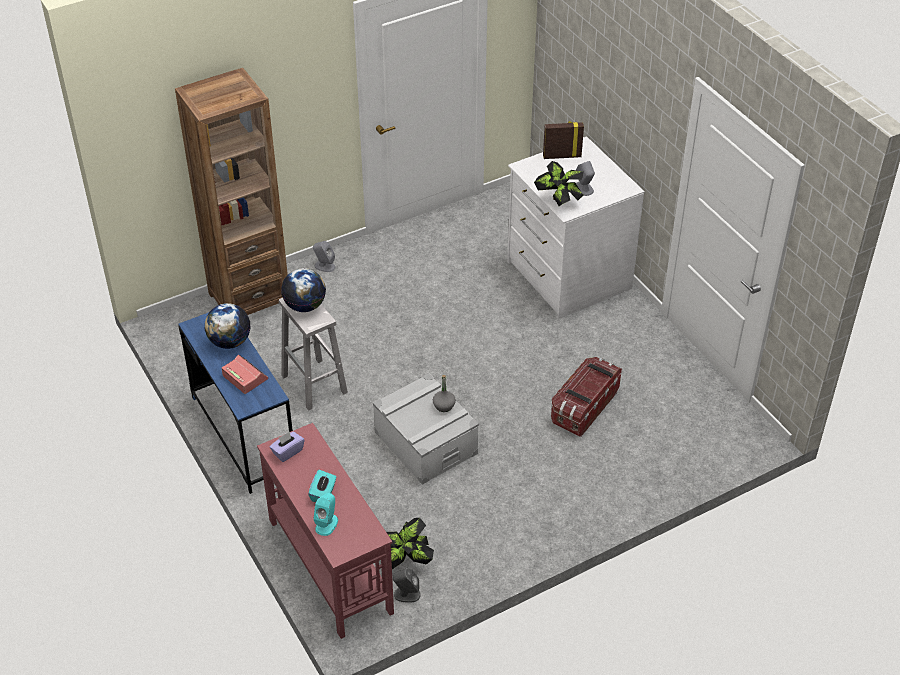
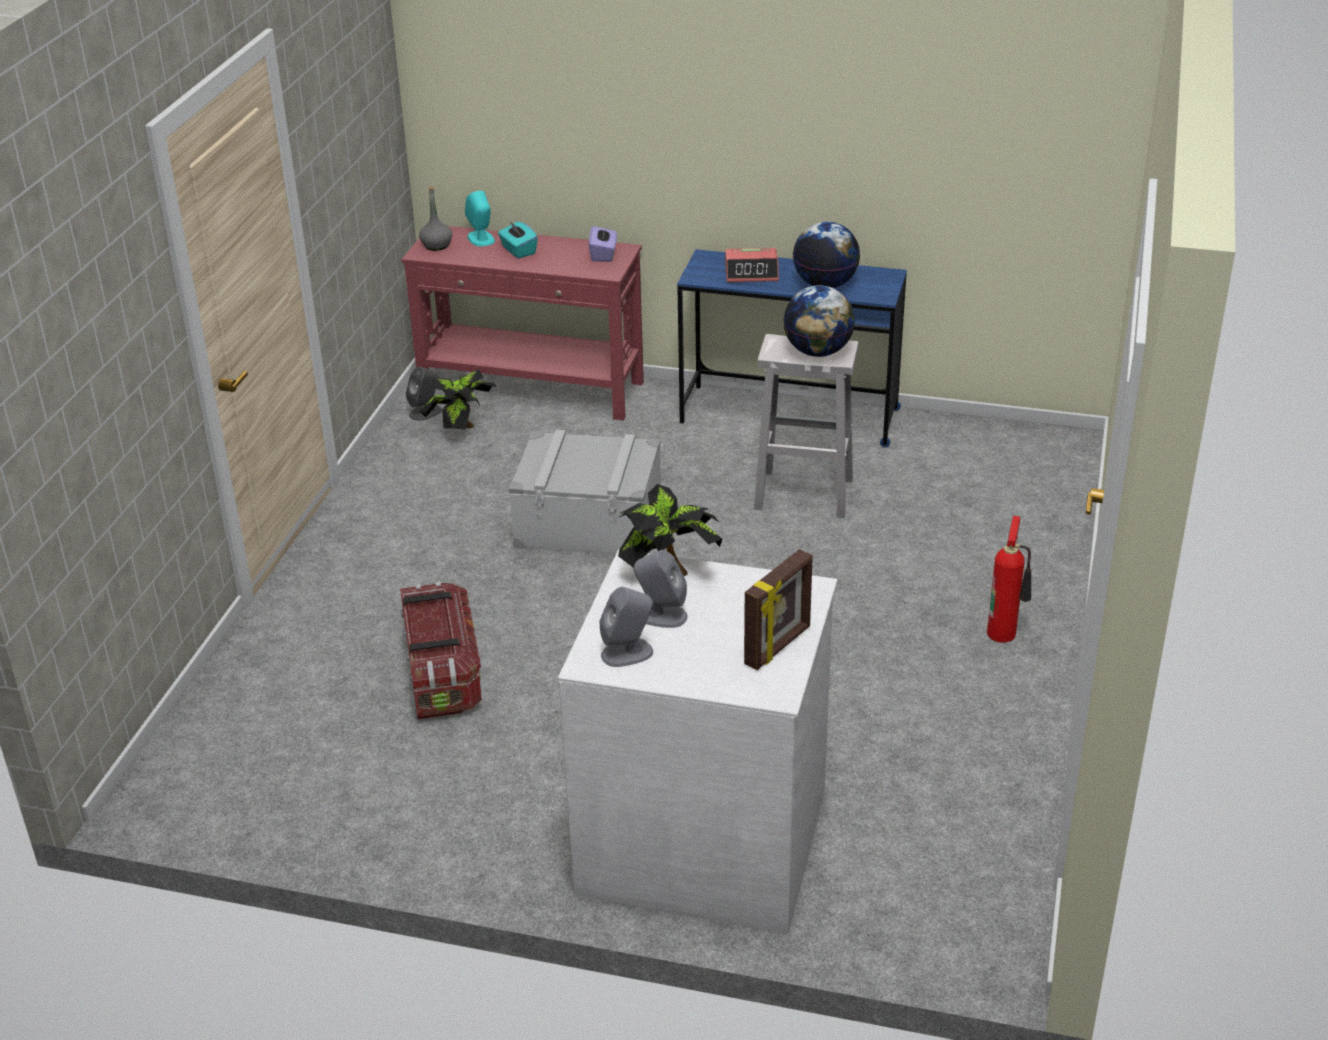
camera: 135 degrees right, 10 degrees down
brown bookcase [175,68,288,315] -> none
grey speaker [313,241,335,272] -> grey speaker moved to [600,587,653,667]
grey bottle [433,375,456,412] -> grey bottle moved to [419,186,452,251]
none -> fire extinguisher [987,516,1031,643]

